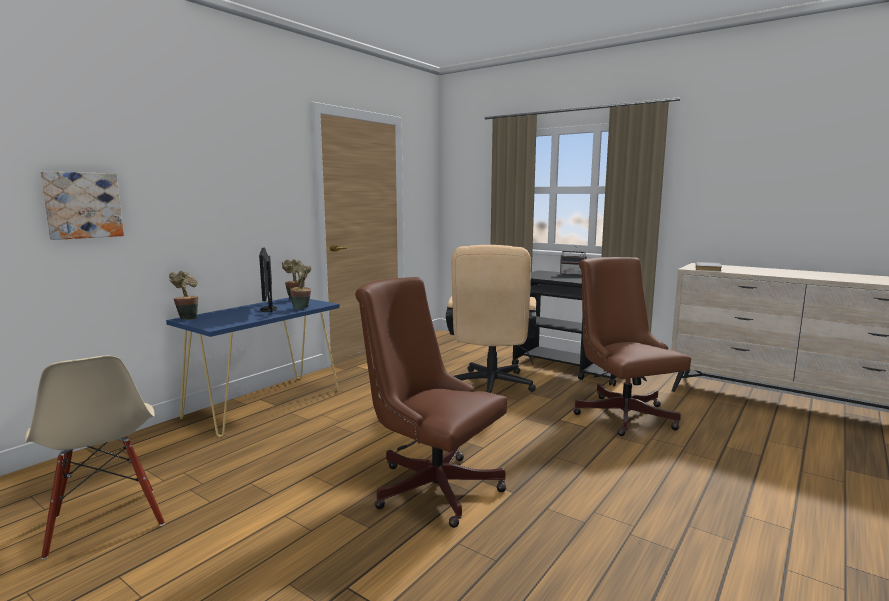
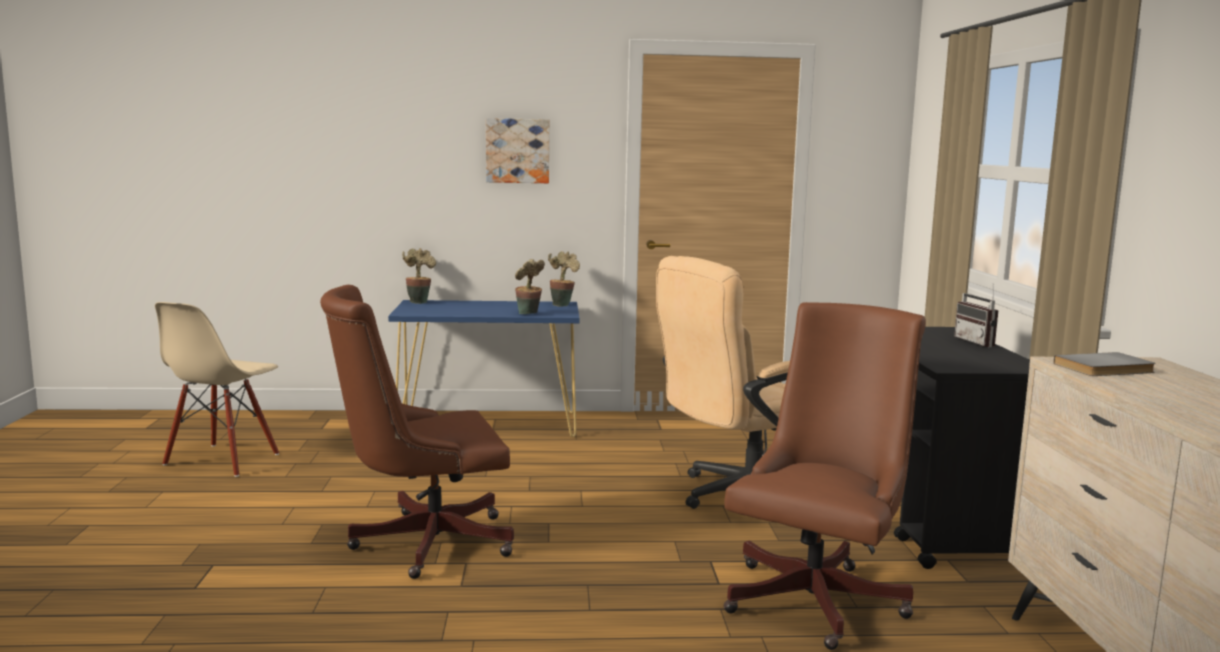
camera: 50 degrees right, 0 degrees up
picture [41,171,124,240] -> picture moved to [486,118,549,183]
monitor [259,248,277,312] -> none
brown office chair [355,277,508,528] -> brown office chair turned 105 degrees counterclockwise [320,285,514,579]

